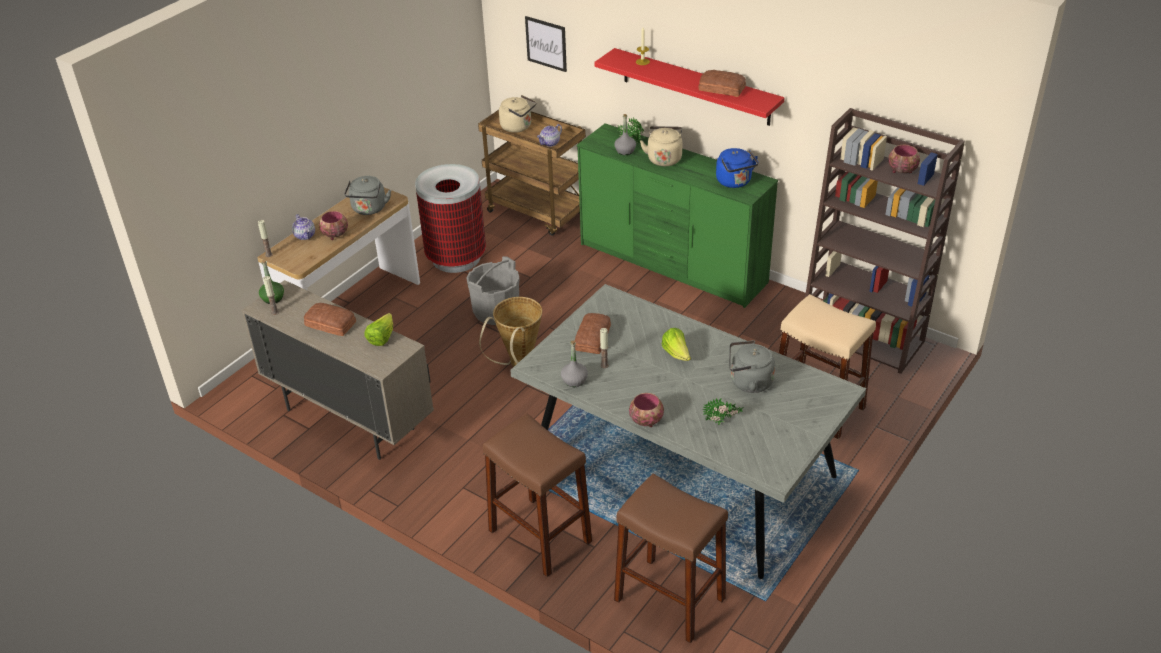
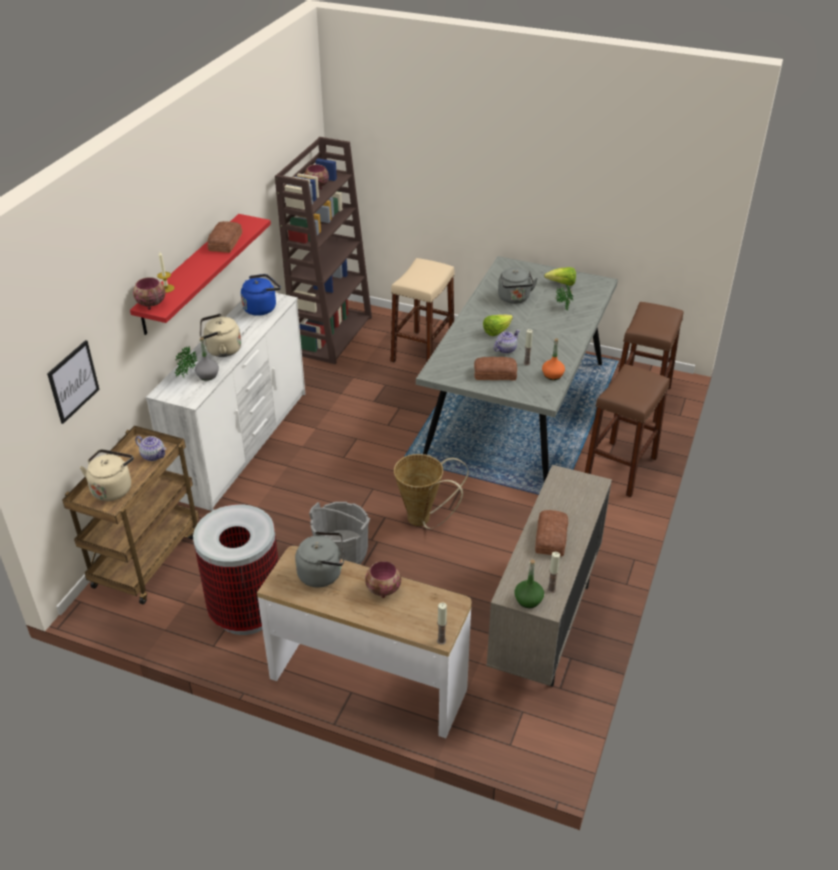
camera: 105 degrees left, 0 degrees up
teapot [292,214,315,240] -> teapot moved to [494,330,520,354]
lettuce [364,313,393,346] -> lettuce moved to [544,267,576,286]
grey bottle [561,341,588,387] -> orange bottle [542,338,565,380]
green dresser [577,123,778,308] -> white dresser [146,293,305,511]
bowl [629,393,664,427] -> bowl moved to [133,277,165,310]

